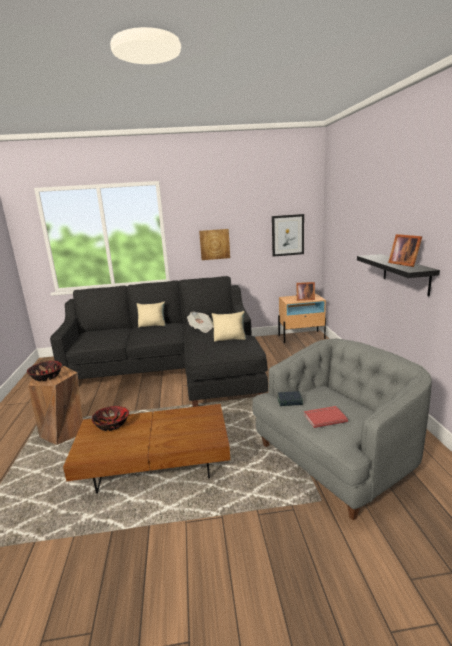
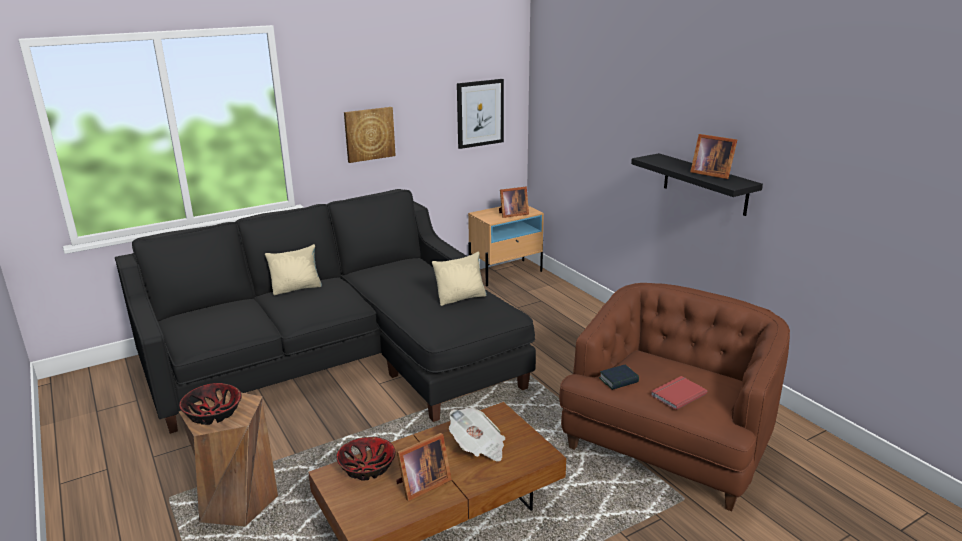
camera: 25 degrees left, 5 degrees up
newspaper [187,312,214,333] -> newspaper moved to [449,408,505,462]
grey armchair [252,339,432,521] -> brown armchair [559,283,790,511]
none -> picture frame [397,433,452,501]

